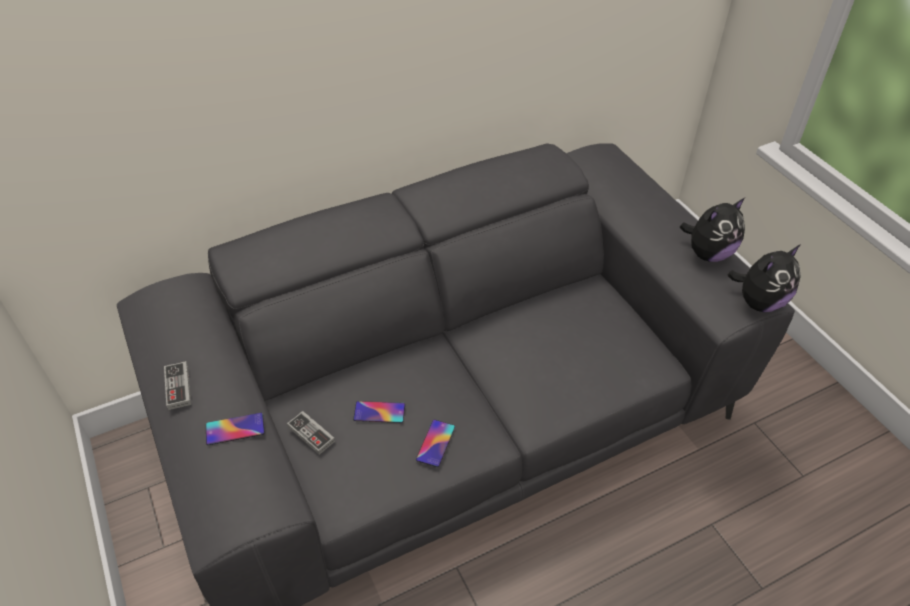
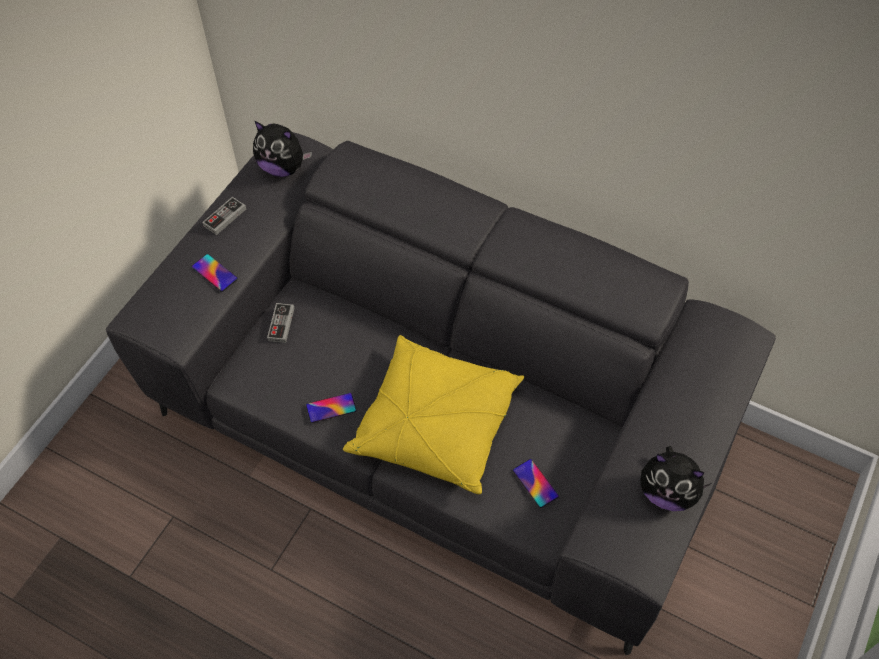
camera: 55 degrees right, 10 degrees up
phone [353,401,405,423] -> phone moved to [513,459,559,508]
plush toy [728,244,801,312] -> plush toy moved to [253,121,312,177]
none -> yellow pillow [343,335,524,494]

